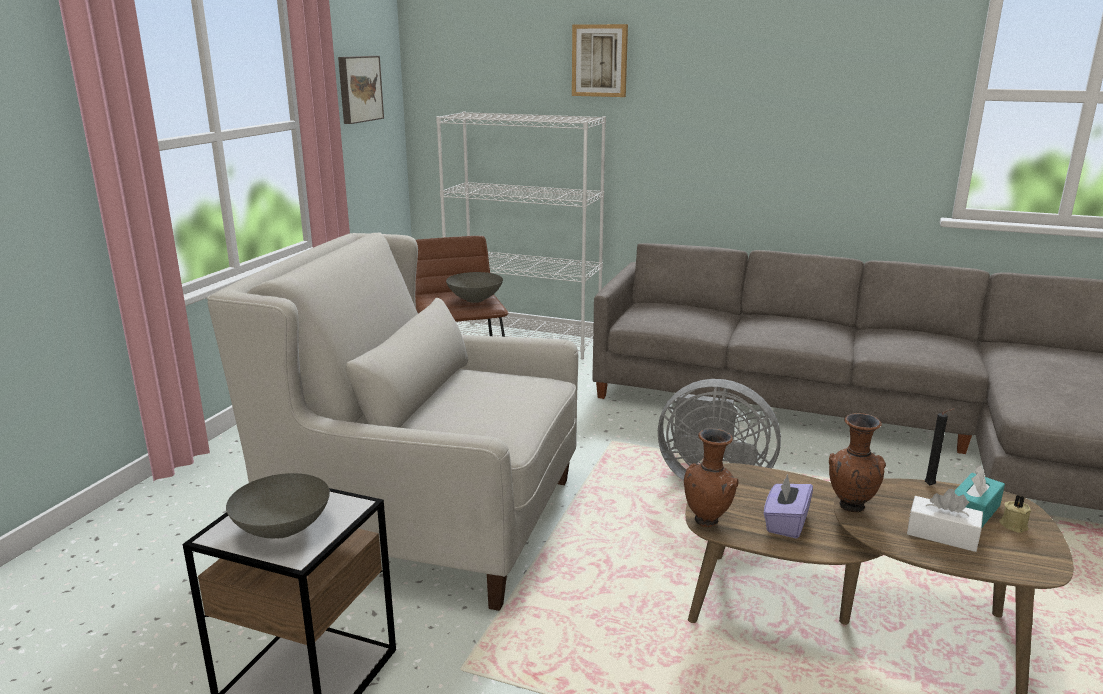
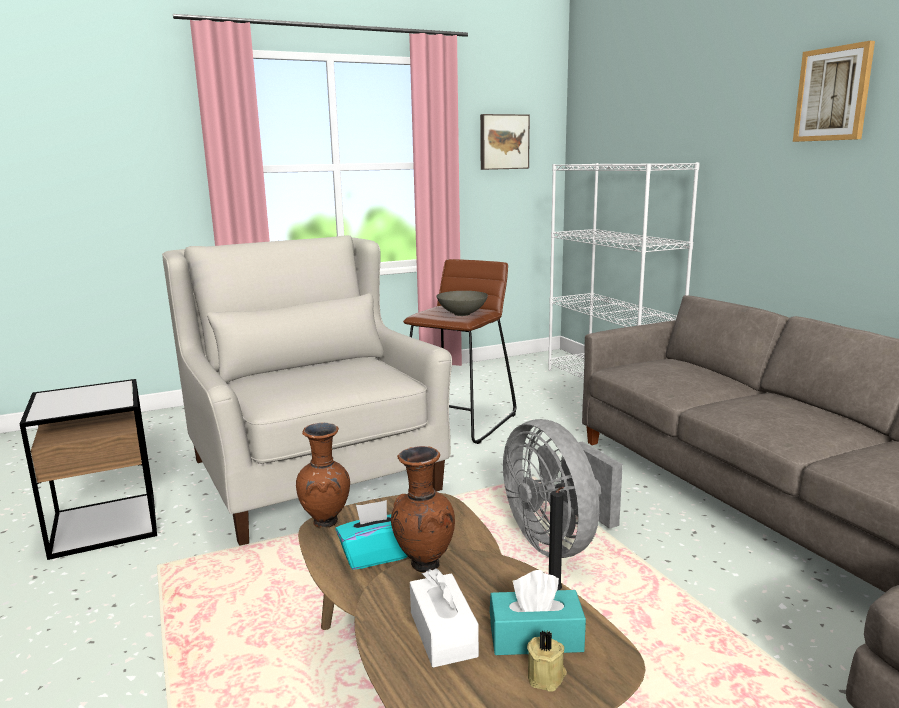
camera: 45 degrees right, 5 degrees down
grey bowl [226,473,330,538] -> none
picture [572,24,628,97] -> picture moved to [793,41,875,142]
purple tissue box [764,474,813,539] -> turquoise tissue box [335,500,407,570]

